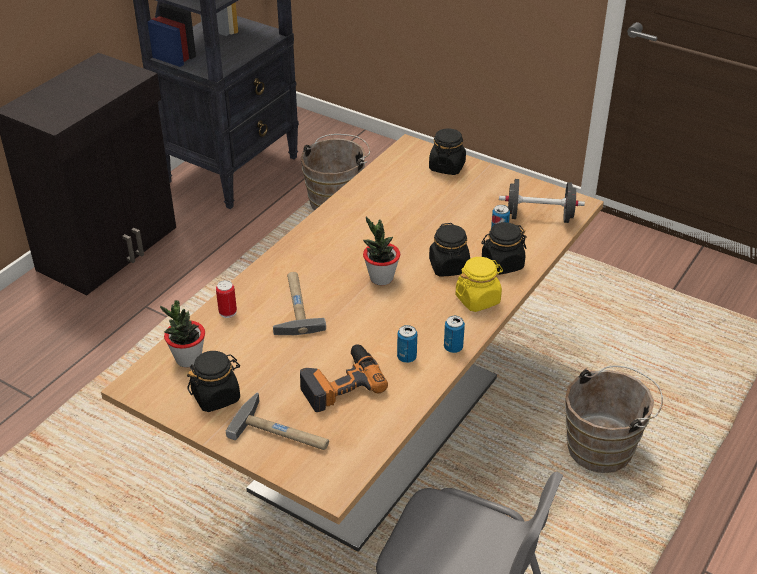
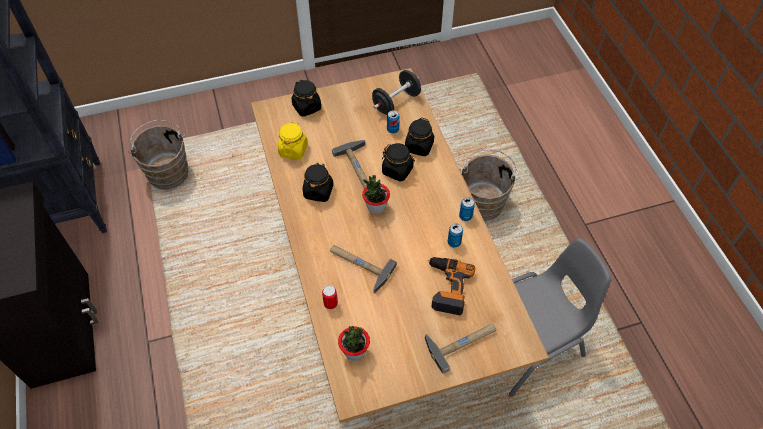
camera: 50 degrees left, 15 degrees up
black jar [187,351,240,412] -> black jar moved to [303,163,333,202]
yellow jar [455,257,503,312] -> yellow jar moved to [278,122,308,160]
none -> hammer [332,140,368,188]

